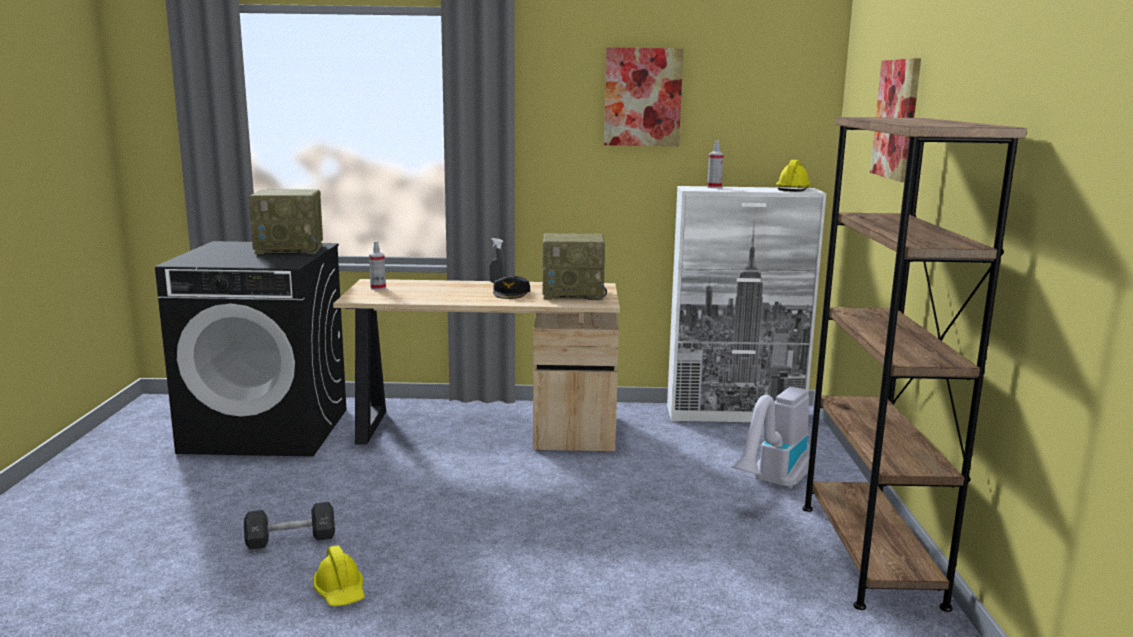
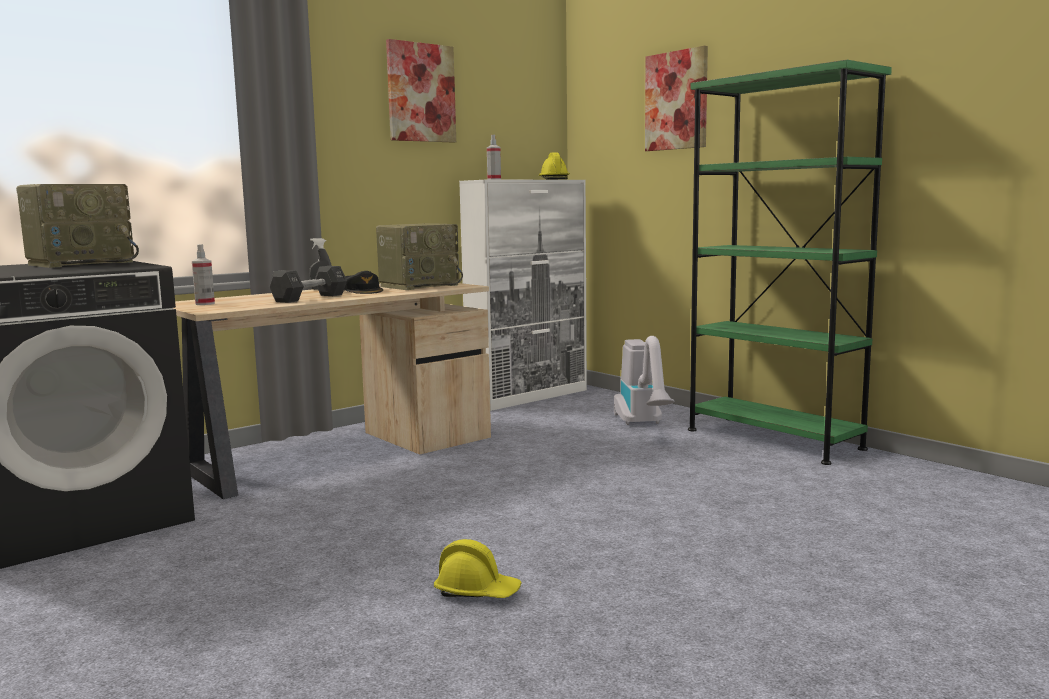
camera: 40 degrees left, 5 degrees down
black dumbbell [244,502,335,550] -> black dumbbell moved to [269,266,347,303]
brown bookcase [802,117,1027,612] -> green bookcase [688,60,892,465]

